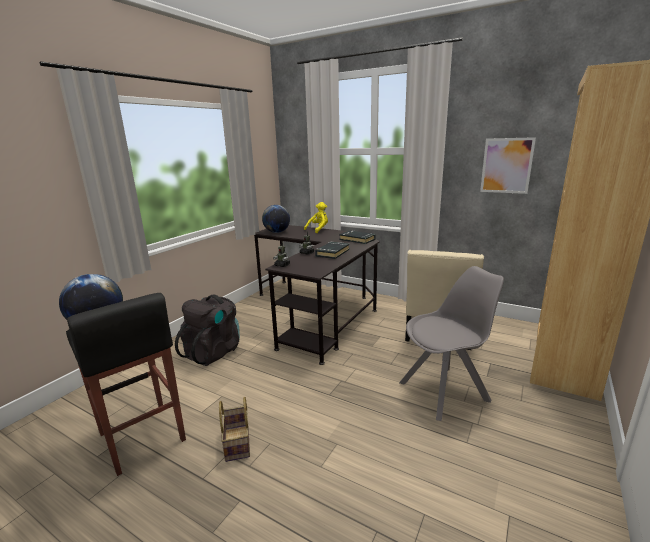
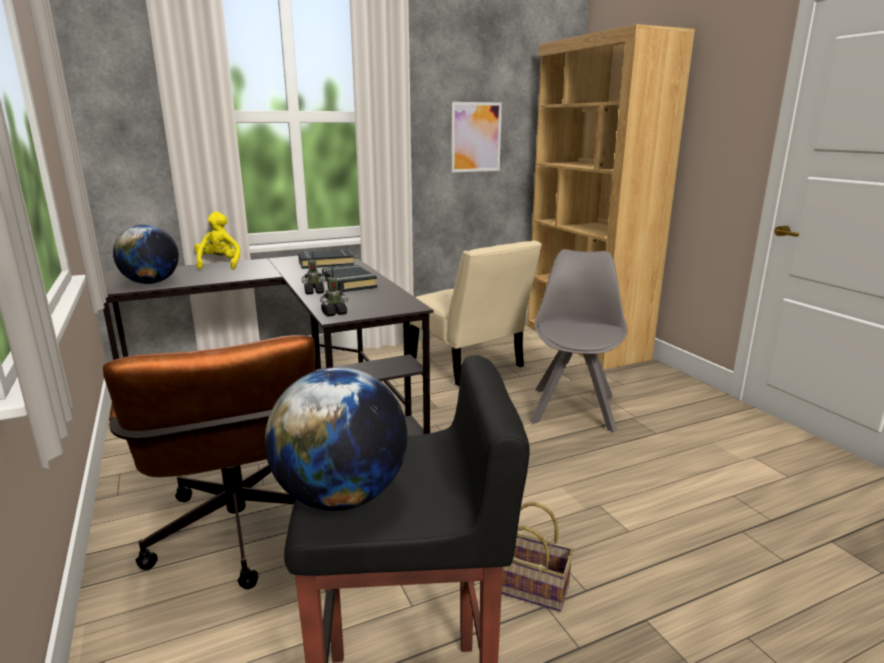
camera: 55 degrees left, 0 degrees up
black backpack [175,295,240,366] -> brown office chair [103,335,316,589]

